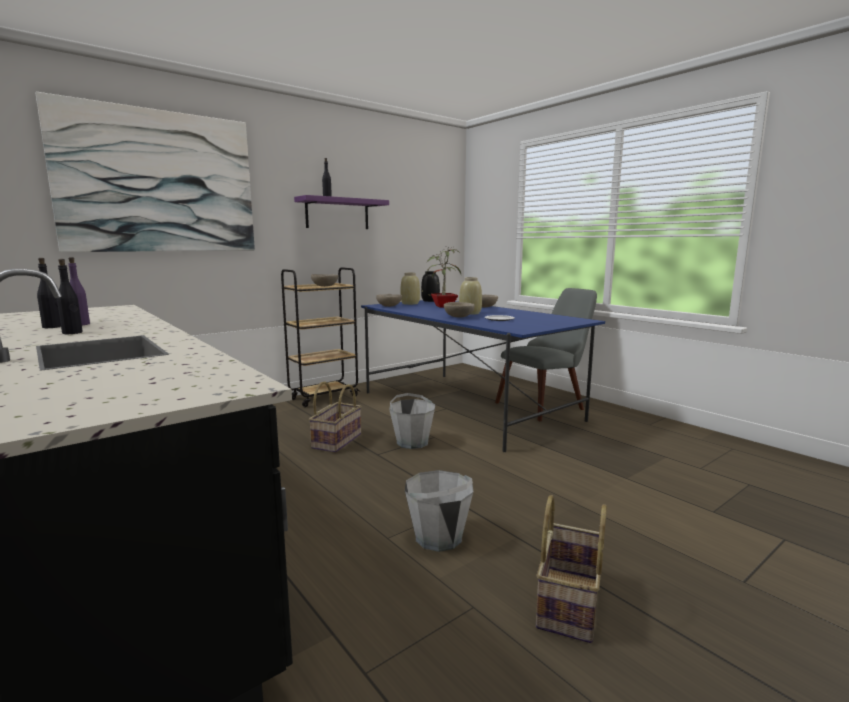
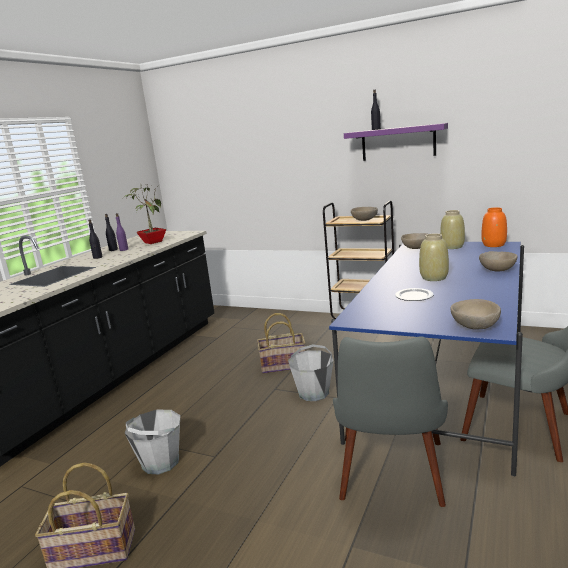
camera: 65 degrees right, 5 degrees up
picture [36,92,255,252] -> none
black vase [421,271,440,302] -> orange vase [481,207,507,247]
potted plant [426,247,461,308] -> potted plant moved to [123,185,166,244]
beige bowl [444,302,475,317] -> beige bowl moved to [451,299,501,329]
none -> grey chair [333,336,448,507]

